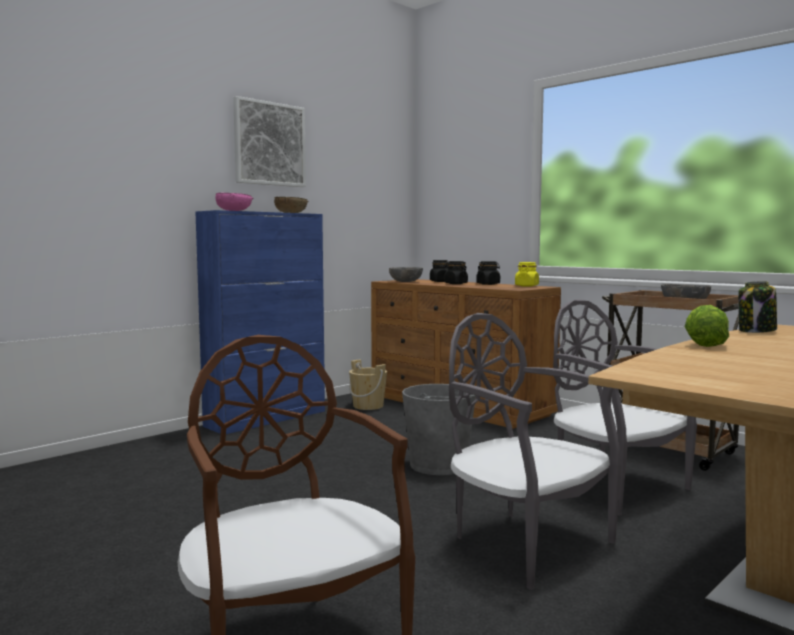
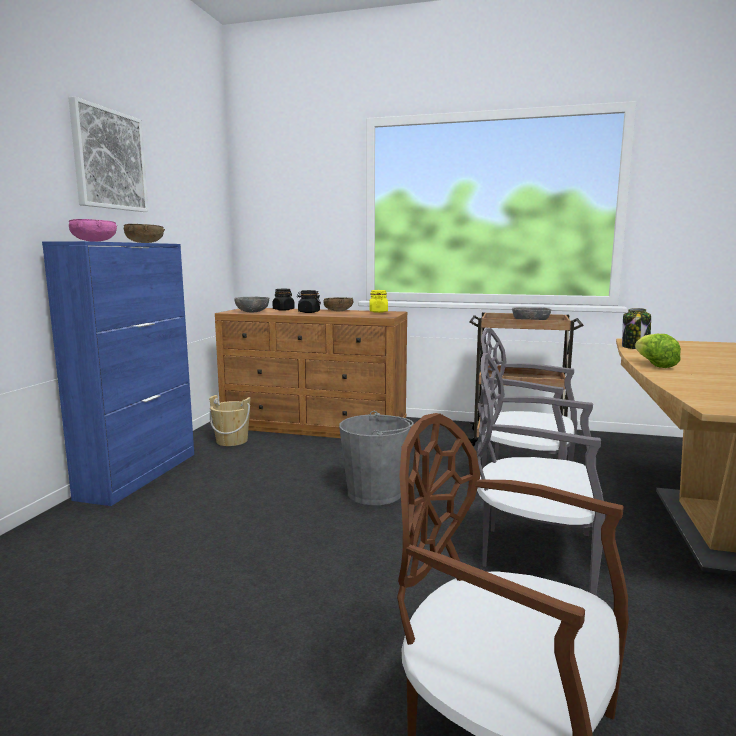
camera: 30 degrees left, 5 degrees up
black jar [476,261,500,285] -> brown bowl [323,297,353,311]

